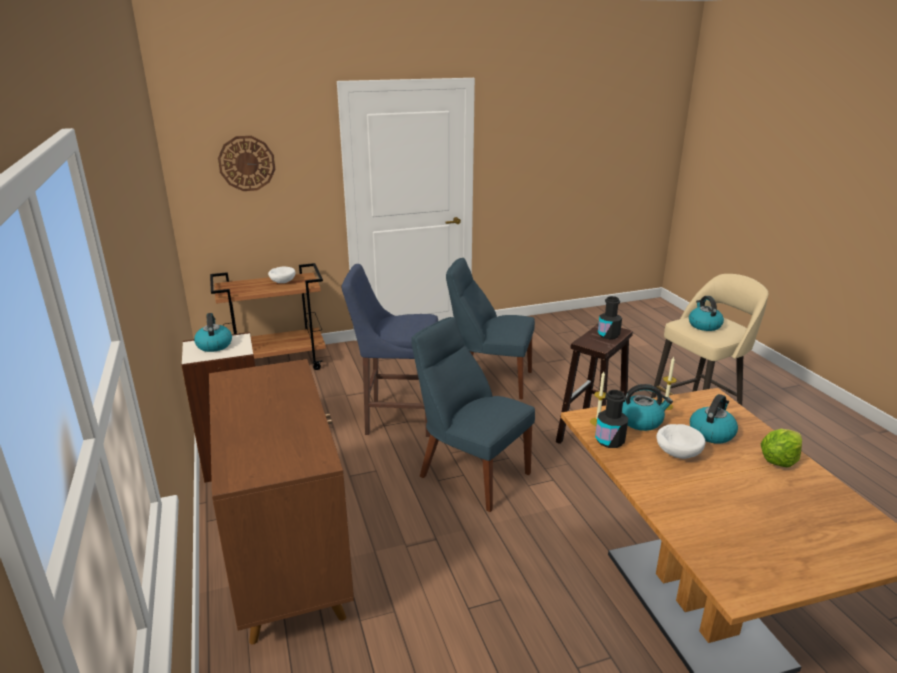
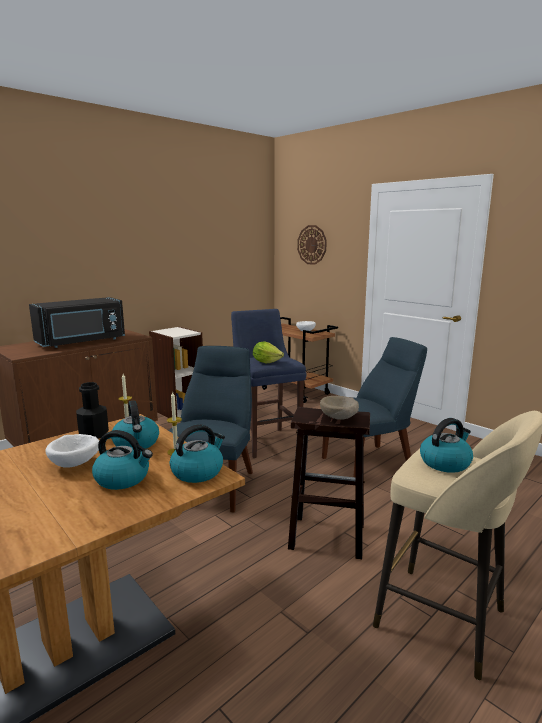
camera: 65 degrees right, 10 degrees down
kettle [194,313,232,352] -> kettle moved to [170,424,225,483]
blue chair [446,258,535,399] -> blue chair turned 75 degrees clockwise [322,337,427,477]
black bottle [598,296,622,339] -> beige bowl [320,396,359,420]
lettuce [761,429,802,467] -> lettuce moved to [253,341,284,363]
none -> black microwave [29,297,125,348]

